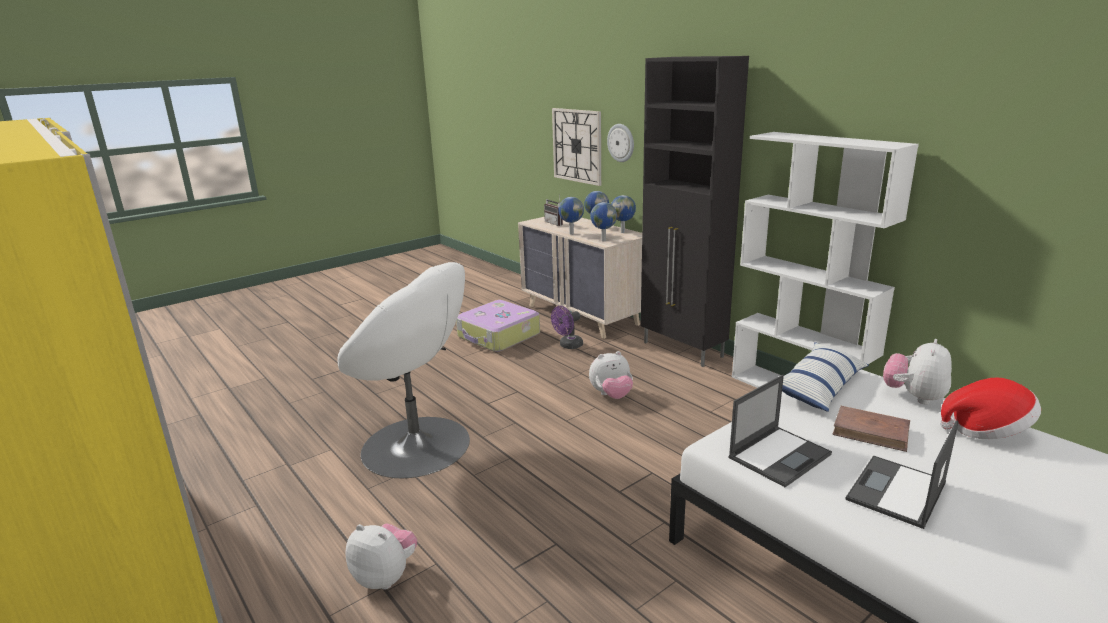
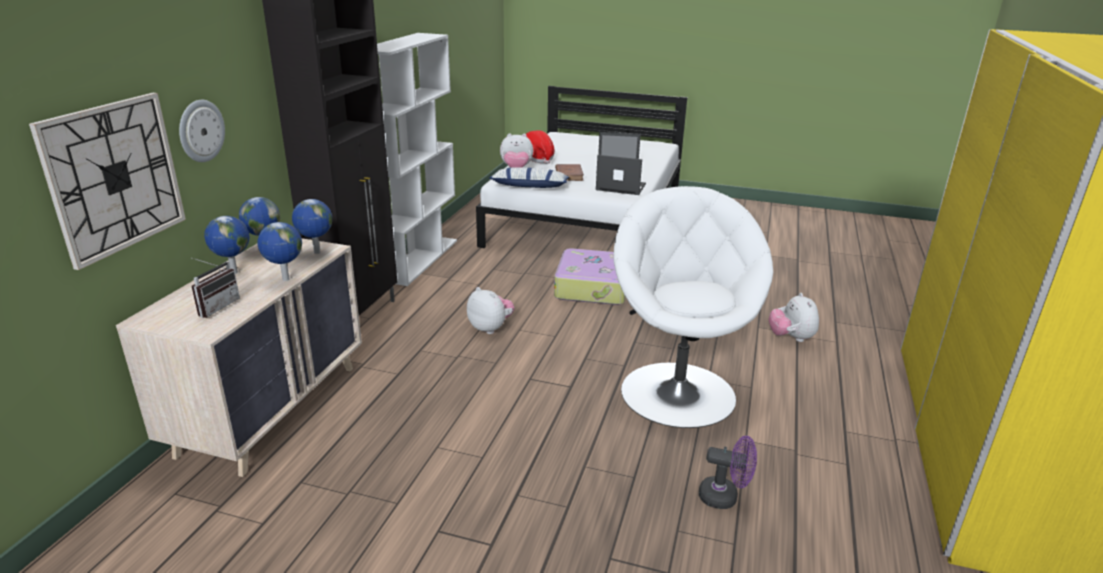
camera: 125 degrees left, 5 degrees up
suitcase [456,300,540,352] -> suitcase moved to [554,248,625,305]
purple fan [551,306,583,349] -> purple fan moved to [699,436,757,509]

